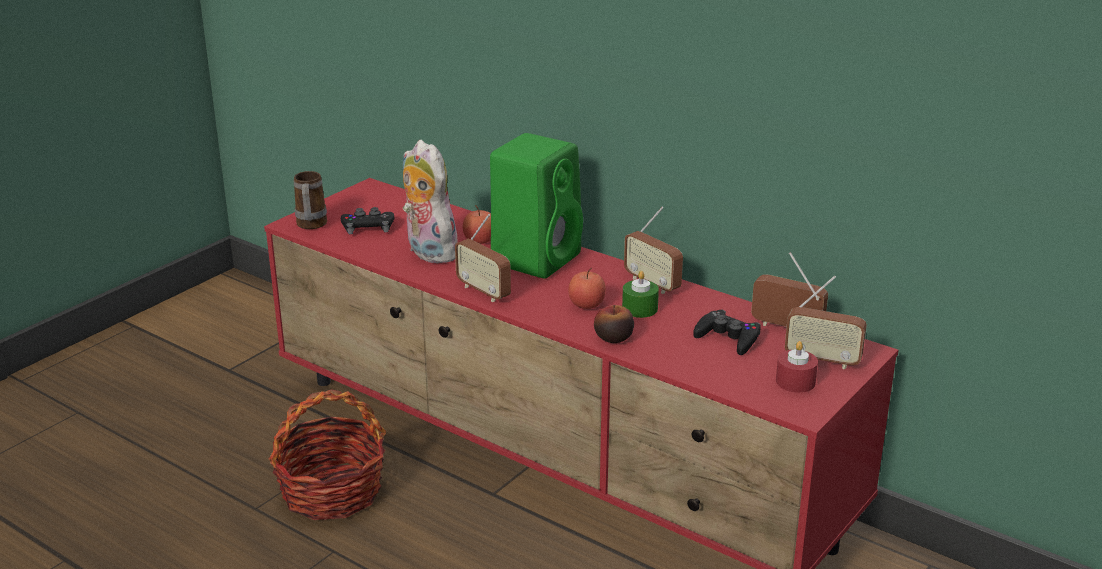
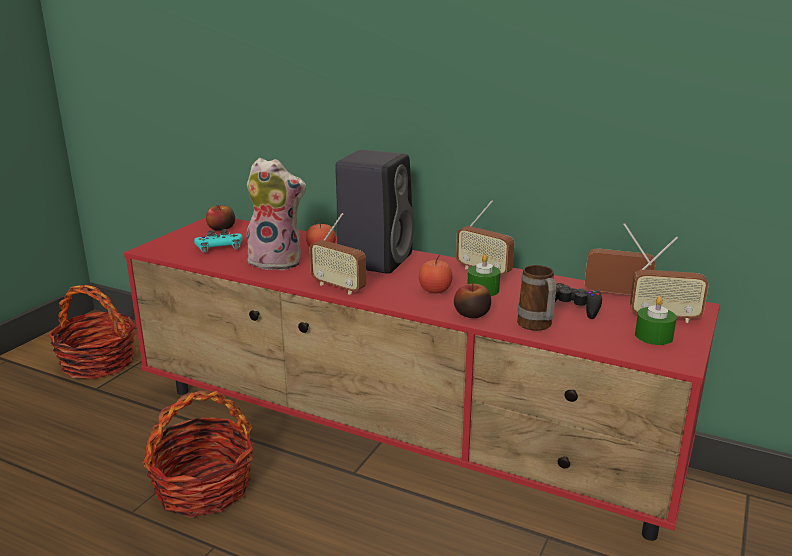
camera: 10 degrees left, 5 degrees down
mug [294,171,327,229] -> mug moved to [517,265,556,331]
black game controller [341,207,394,234] -> turquoise game controller [194,229,243,253]
plush toy [403,140,458,264] -> plush toy turned 150 degrees clockwise [247,158,306,270]
green speaker [490,133,583,279] -> black speaker [335,150,414,274]
red candle [776,341,818,393] -> green candle [635,296,677,345]
none -> basket [48,285,136,379]
none -> apple [206,205,235,231]

